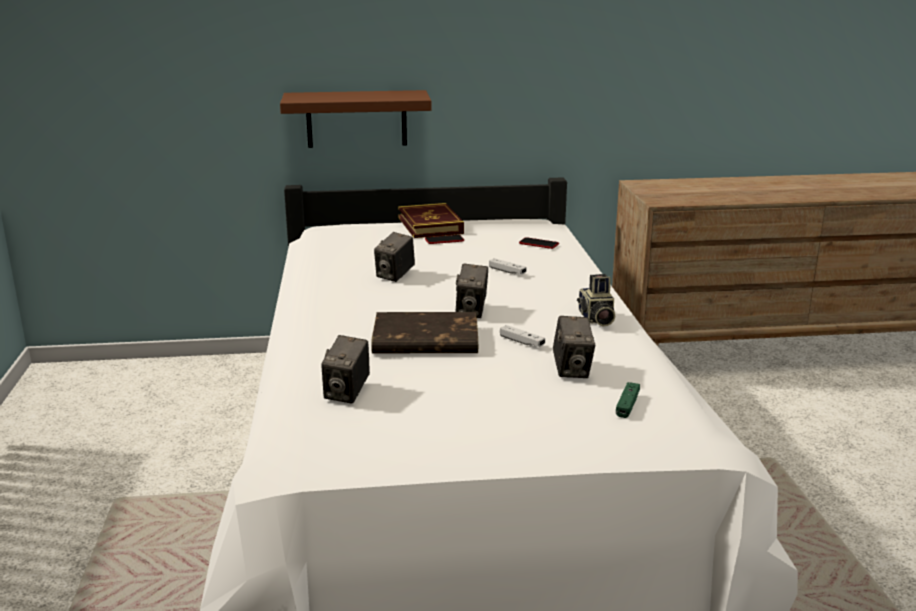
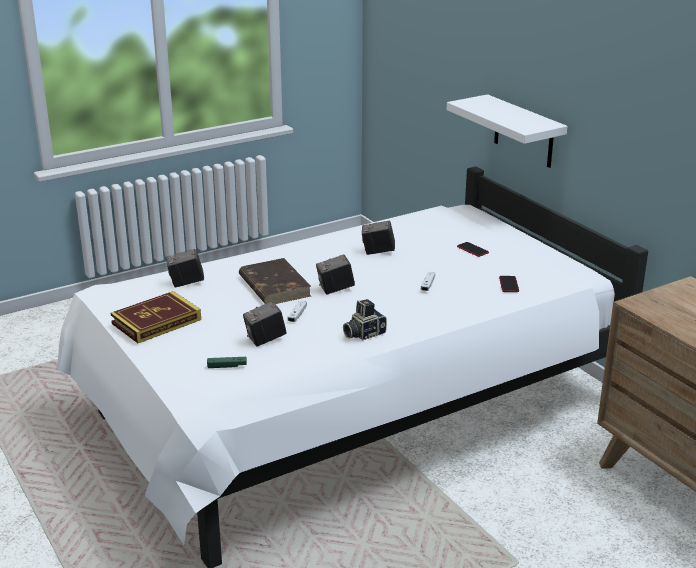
camera: 65 degrees right, 5 degrees up
brown shelf [280,90,432,148] -> white shelf [447,94,568,168]
book [398,203,464,238] -> book moved to [110,291,201,343]

